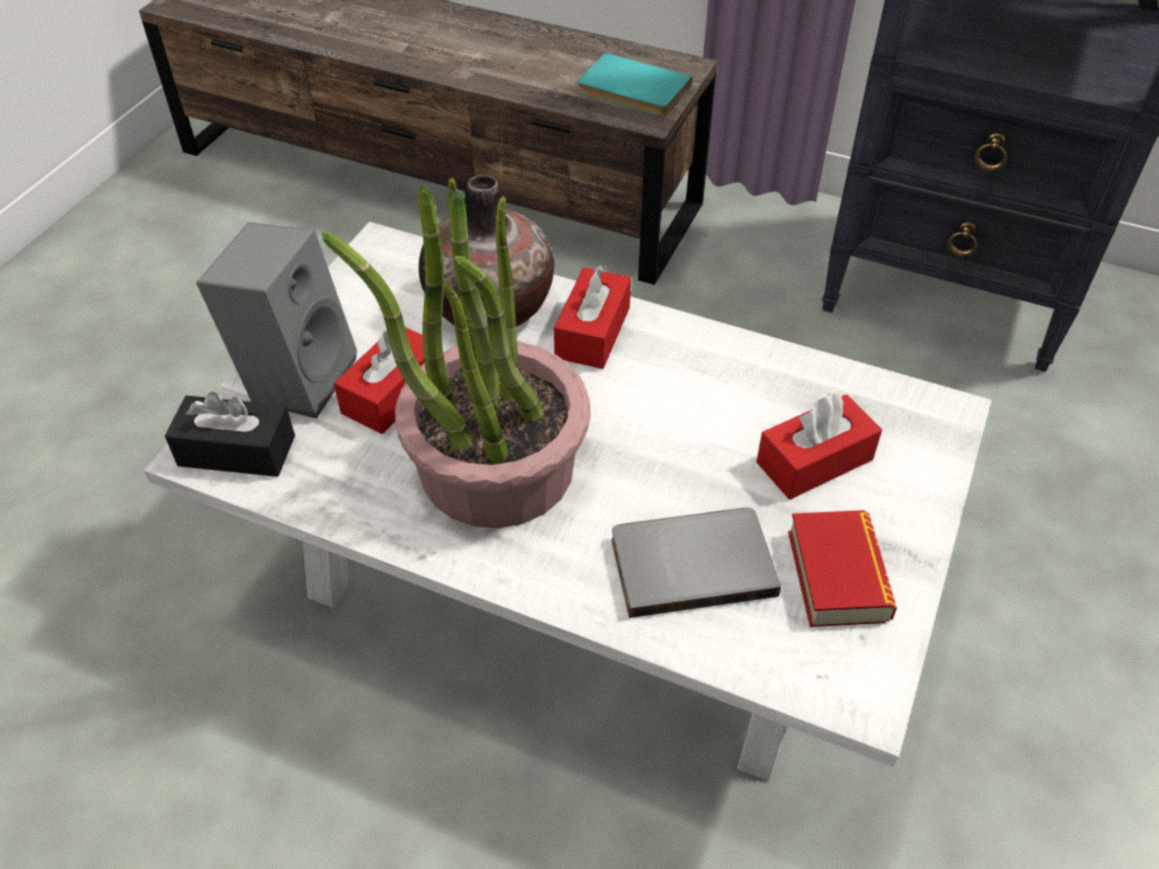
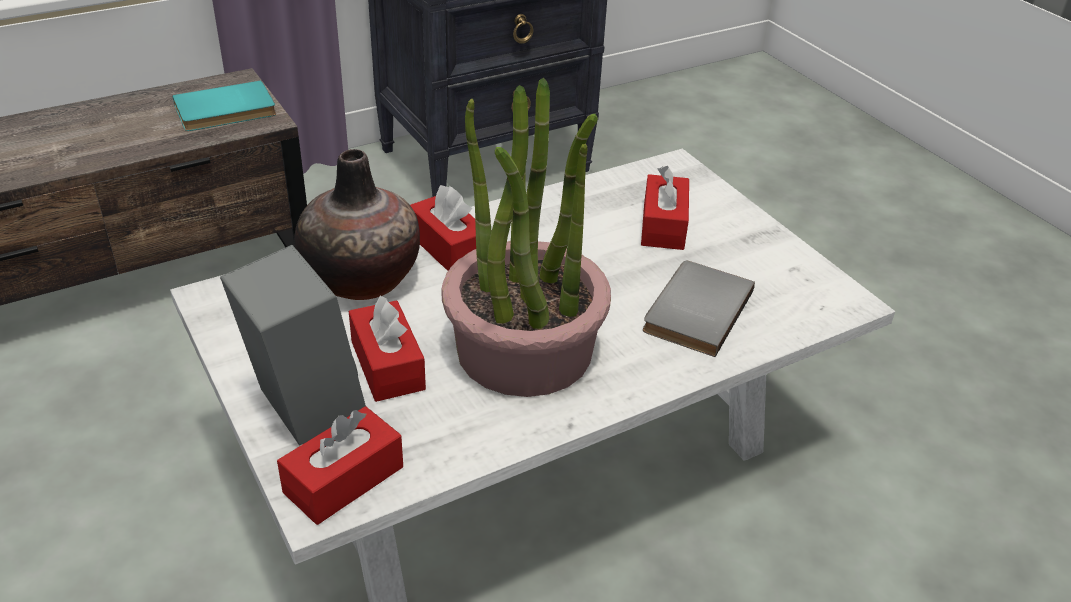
camera: 55 degrees left, 10 degrees down
black tissue box [165,392,295,477] -> red tissue box [277,406,403,525]
book [788,510,897,627] -> none

